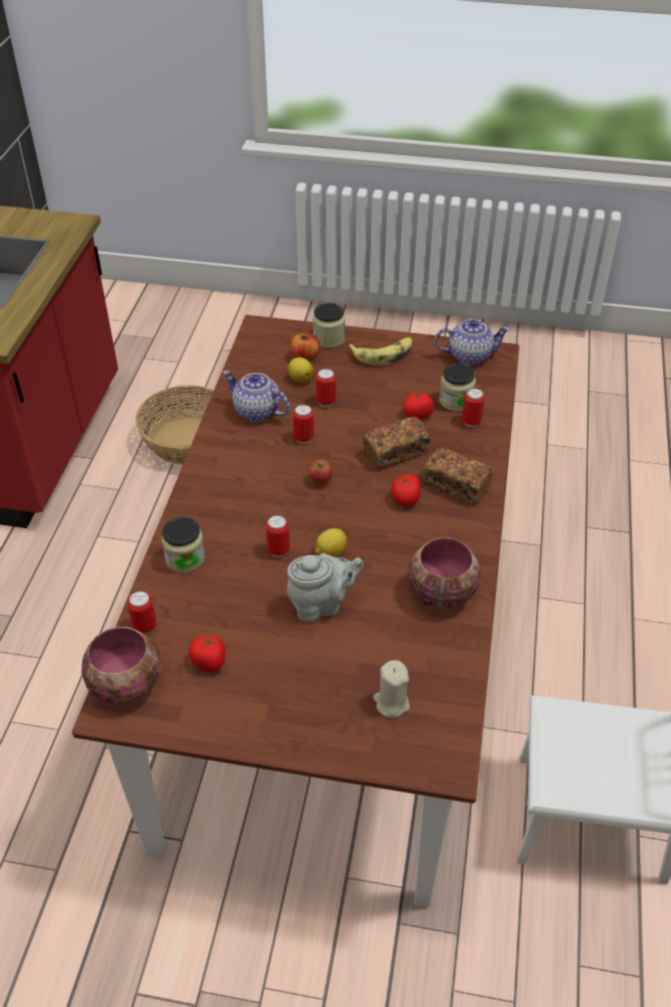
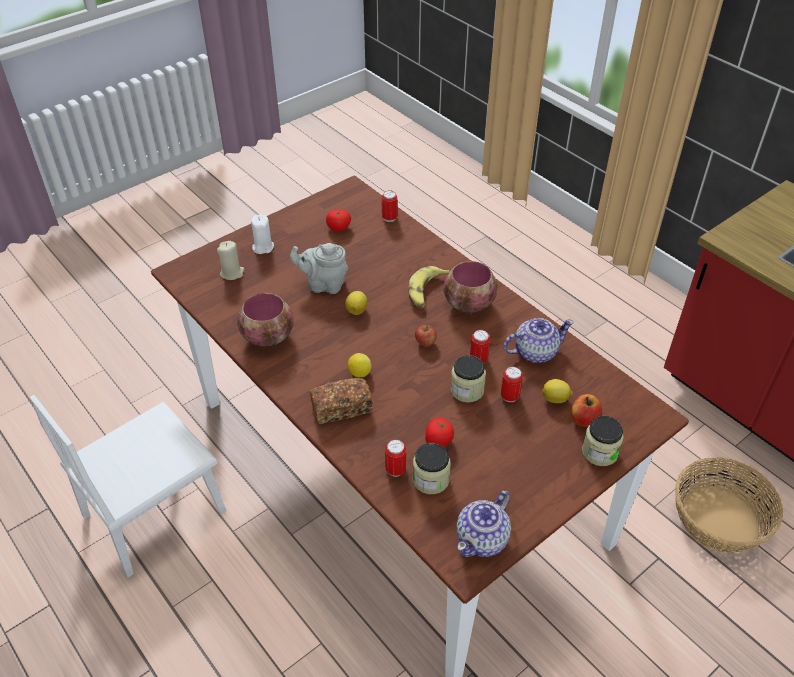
camera: 130 degrees right, 0 degrees up
bowl [82,627,161,704] -> bowl moved to [444,261,497,316]
jar [162,517,205,573] -> jar moved to [450,355,486,403]
can [266,515,290,557] -> none
grey teapot [287,553,364,622] -> grey teapot turned 75 degrees clockwise [290,243,348,294]
banana [348,337,413,365] -> banana moved to [409,266,450,308]
bread [363,417,430,470] -> none
tomato [391,474,421,506] -> lemon [348,353,372,377]
none -> white candle [251,214,274,254]

